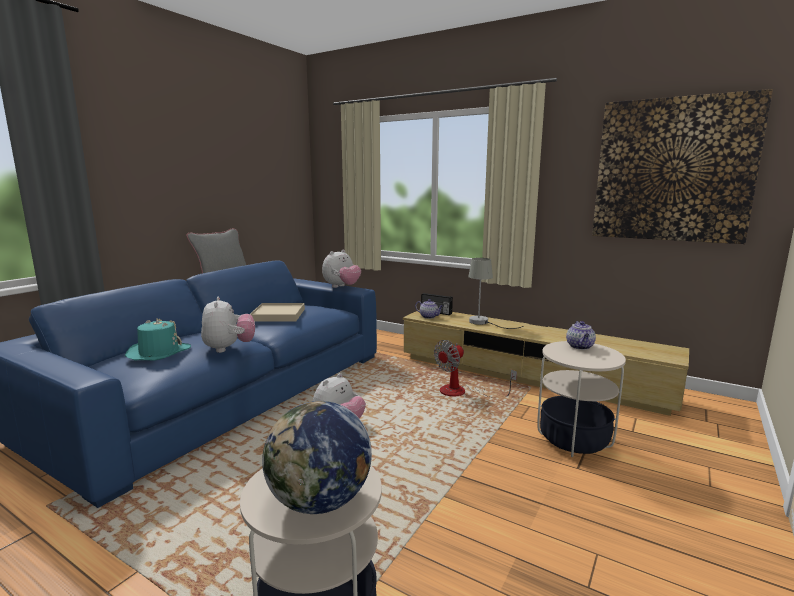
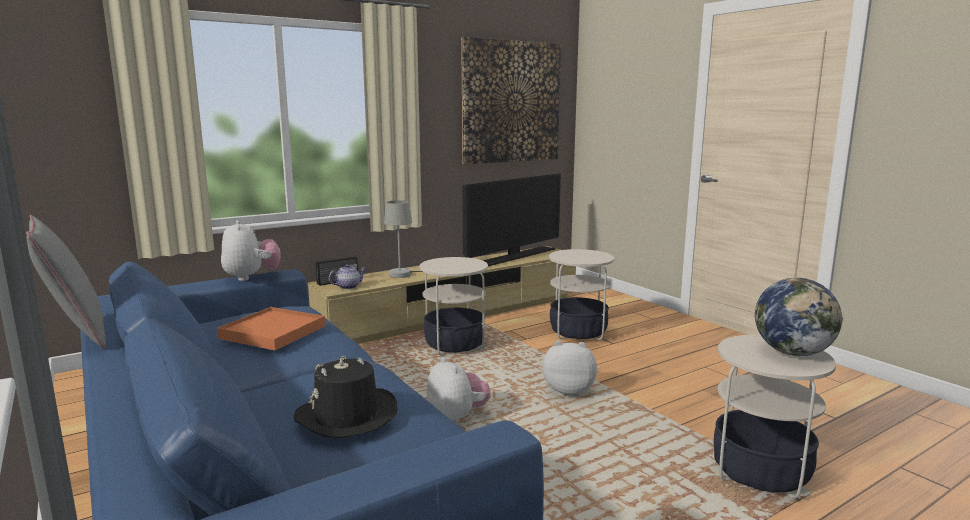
camera: 65 degrees left, 0 degrees up
turquoise hat [125,319,191,361] -> black hat [293,356,397,438]
plush toy [201,296,255,353] -> plush toy moved to [543,340,597,396]
beige tray [250,303,305,321] -> orange tray [217,307,325,350]
fan [434,340,517,398] -> beige side table [420,257,488,355]
teapot [566,321,596,350] -> none
none -> television [462,173,561,266]

